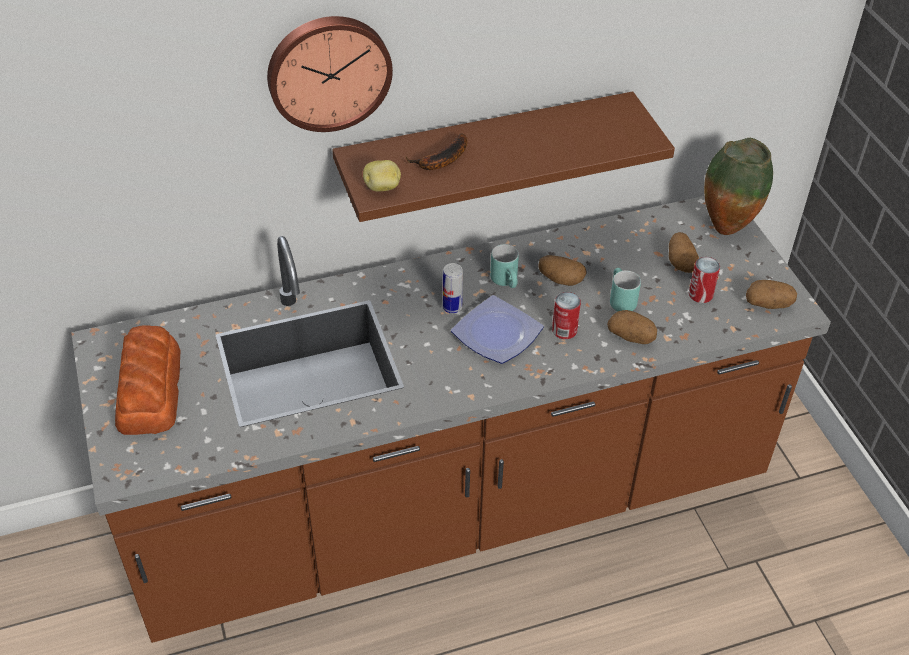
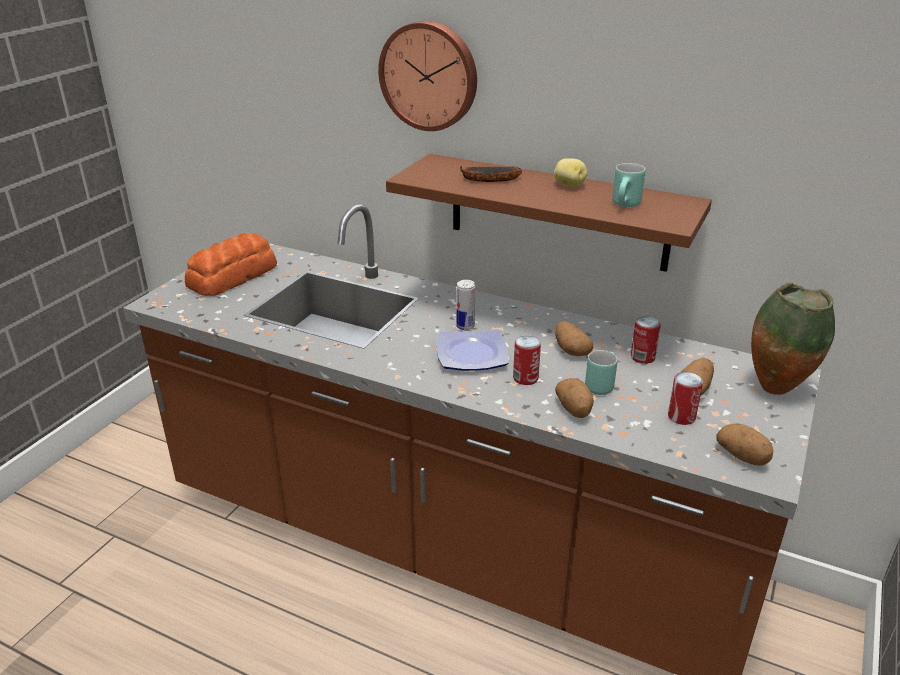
camera: 45 degrees right, 15 degrees down
potato [363,160,401,192] -> potato moved to [554,158,587,187]
turquoise mug [490,244,519,288] -> turquoise mug moved to [612,163,645,207]
none -> can [631,316,661,364]

